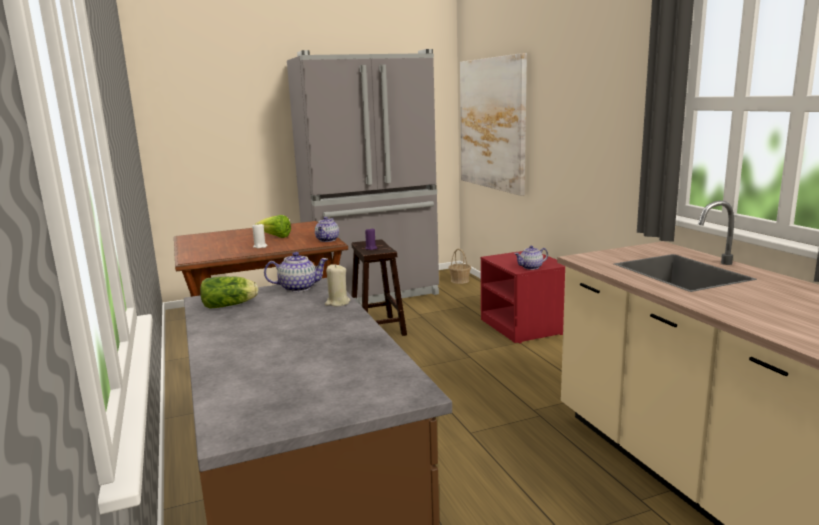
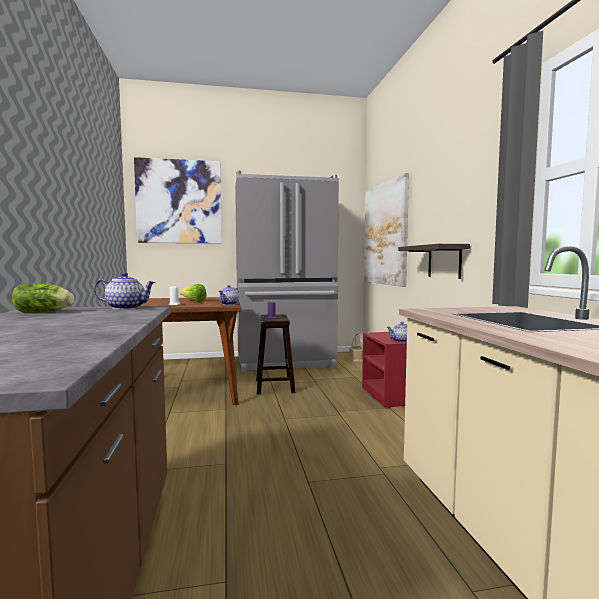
camera: 10 degrees right, 10 degrees down
beige candle [325,264,350,306] -> none
none -> picture [134,157,222,243]
none -> shelf [398,244,470,279]

